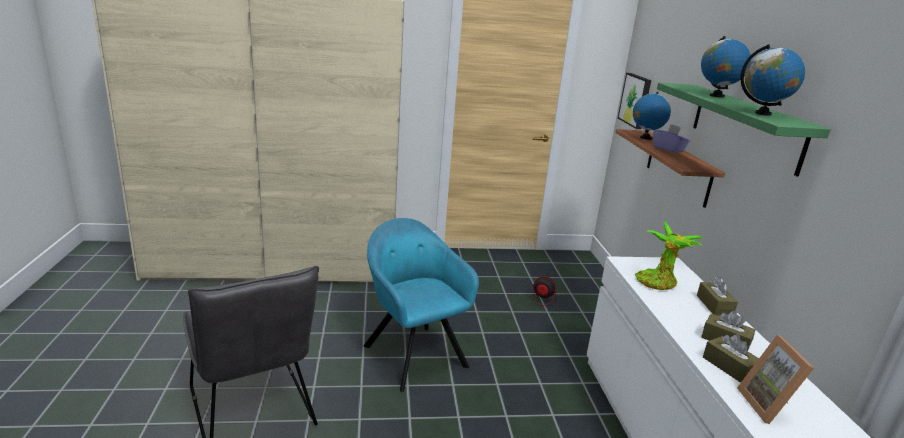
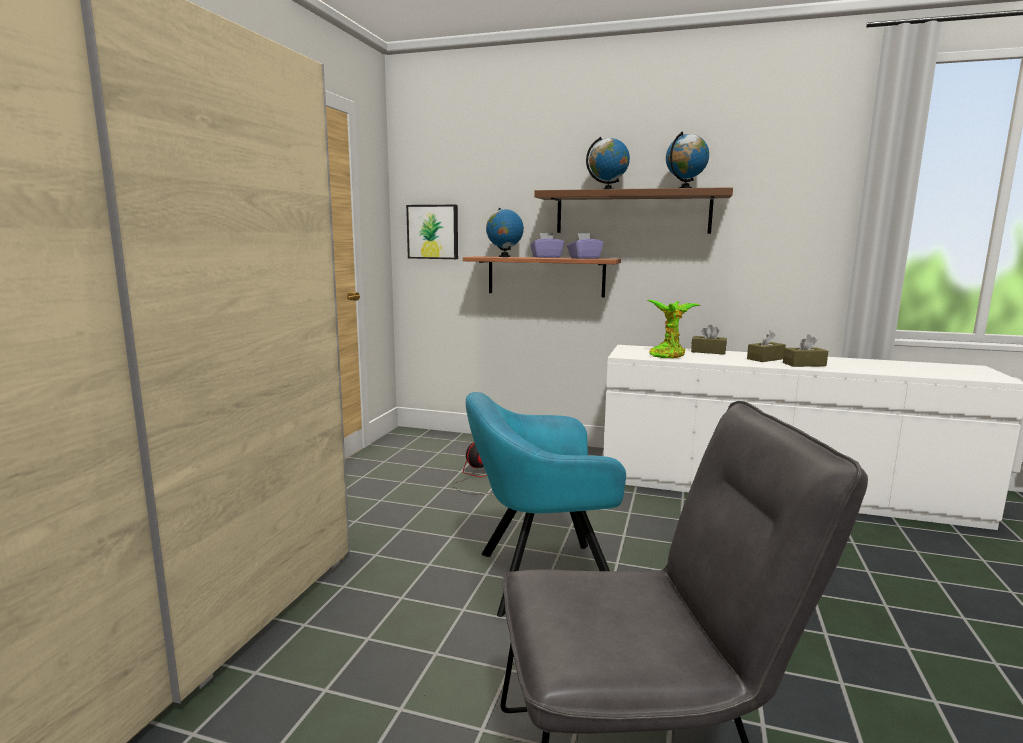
camera: 65 degrees left, 10 degrees down
green shelf [657,82,831,177] -> brown shelf [534,187,733,234]
picture frame [737,335,814,424] -> none
none -> purple tissue box [567,233,603,259]

